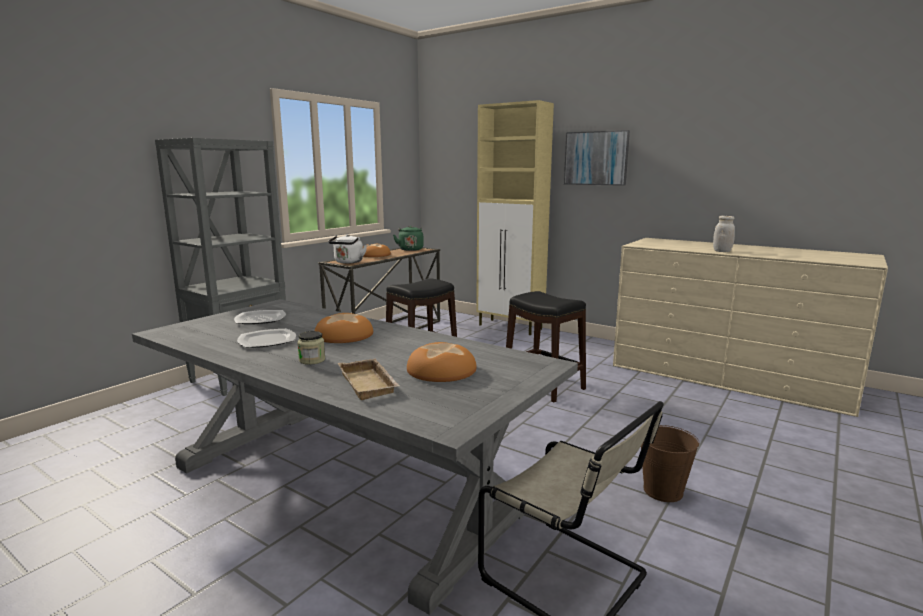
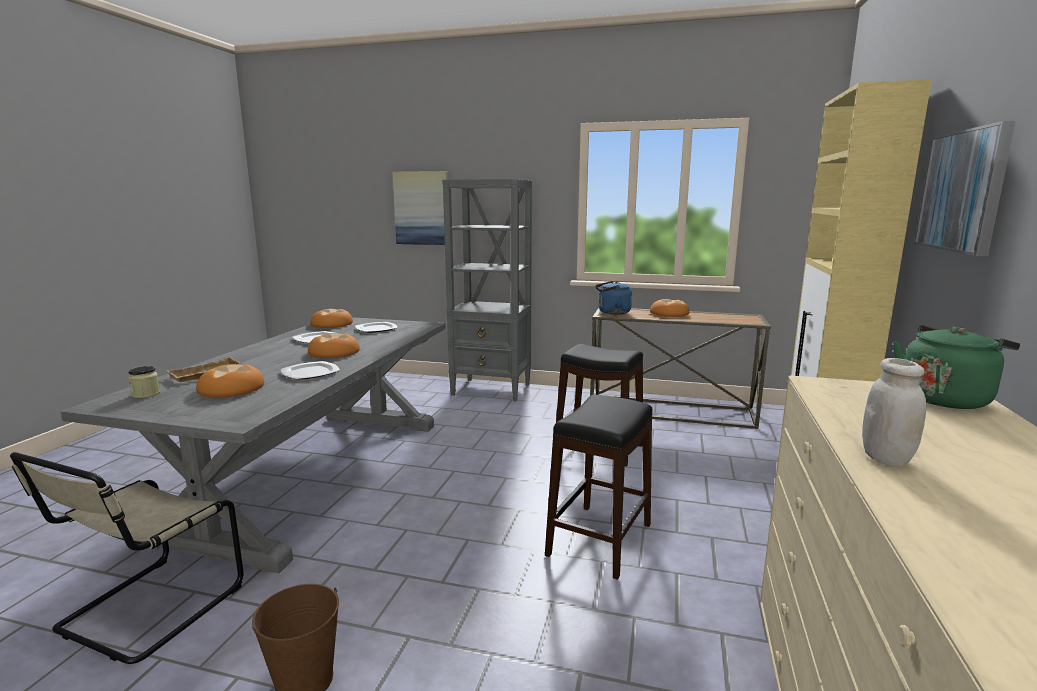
camera: 70 degrees right, 0 degrees up
jar [297,331,325,365] -> jar moved to [128,366,160,398]
white kettle [328,234,367,264] -> blue kettle [595,281,632,315]
green kettle [393,226,424,251] -> green kettle moved to [893,325,1020,409]
none -> plate [281,361,340,380]
none -> bread [310,309,353,328]
none -> picture [392,171,448,245]

